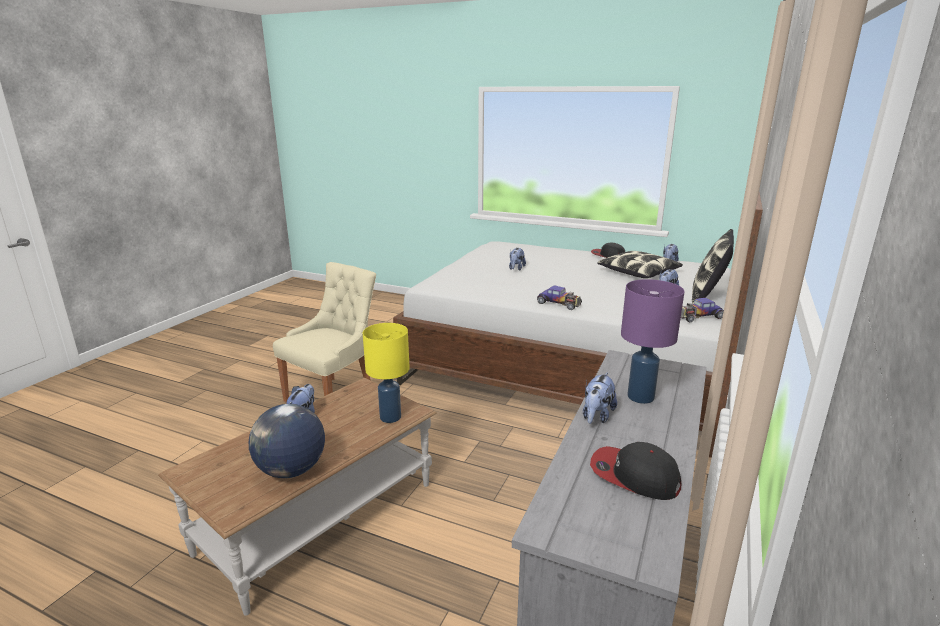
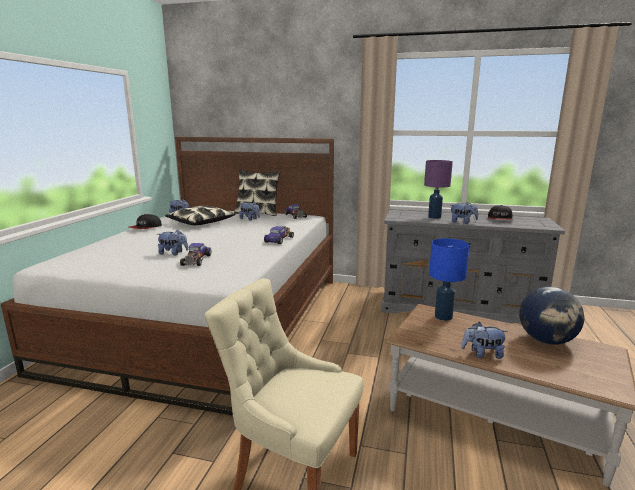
camera: 100 degrees left, 5 degrees down
yellow table lamp [363,323,410,423] -> blue table lamp [429,238,470,321]
none -> toy car [180,243,211,266]

